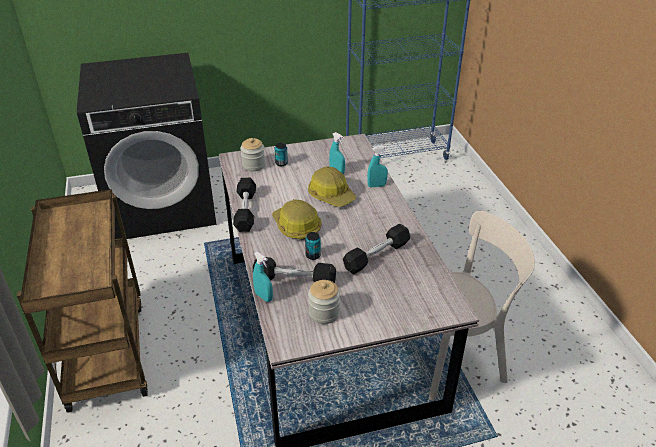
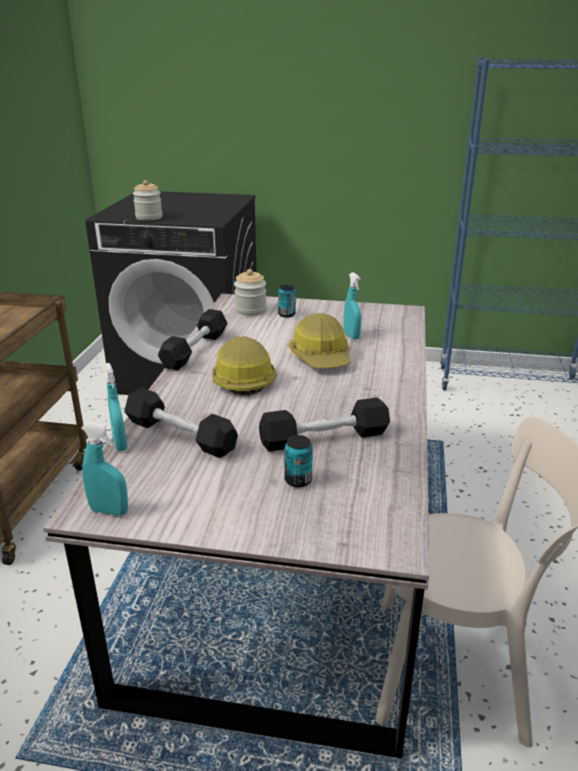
camera: 25 degrees right, 10 degrees down
can [305,232,321,260] -> can moved to [284,435,313,488]
jar [308,280,340,324] -> jar moved to [133,180,162,221]
turquoise spray bottle [367,146,388,188] -> turquoise spray bottle moved to [82,422,128,516]

